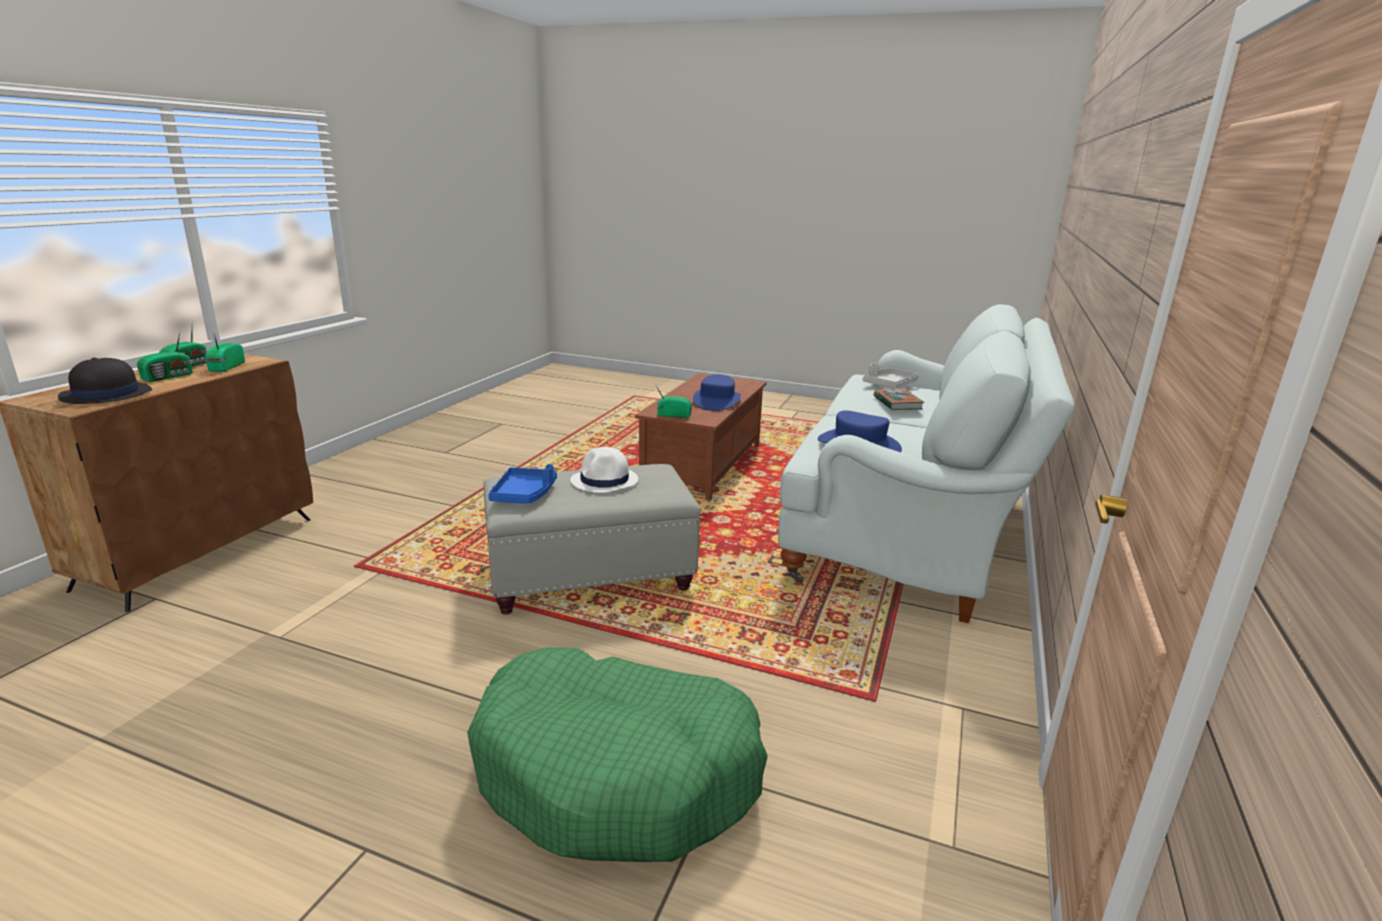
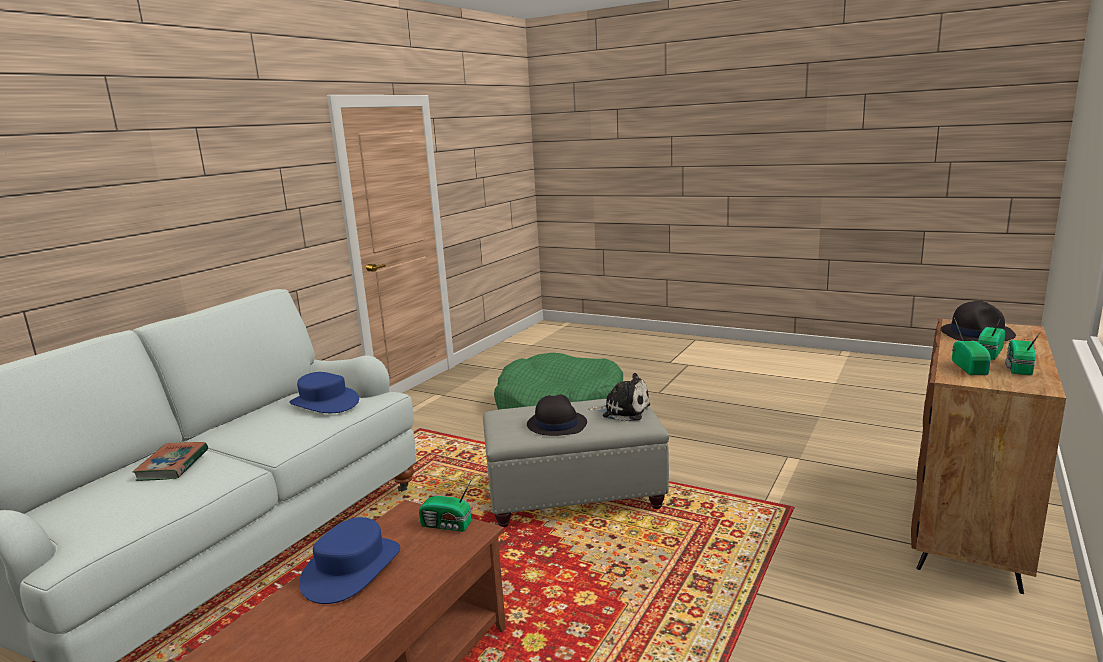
camera: 170 degrees left, 5 degrees down
blue tray [488,464,557,504] -> plush toy [588,373,650,421]
white hat [570,447,638,493] -> black hat [527,394,587,436]
grey tray [863,363,918,388] -> none

